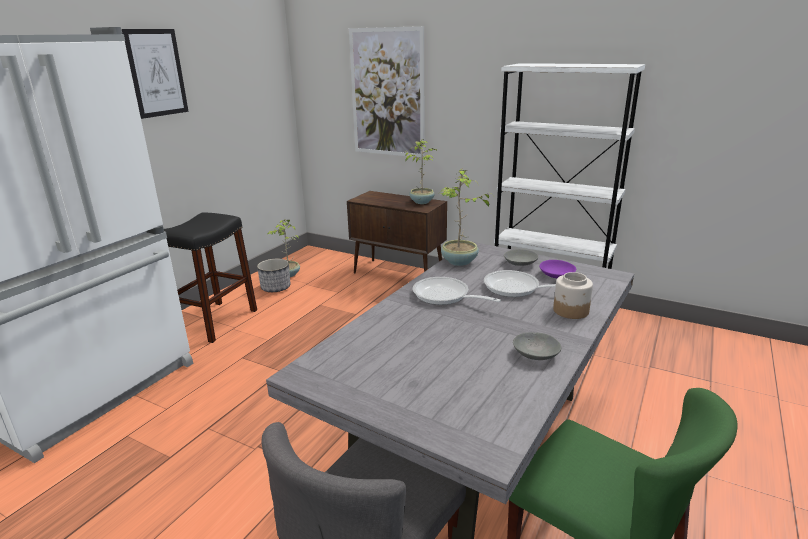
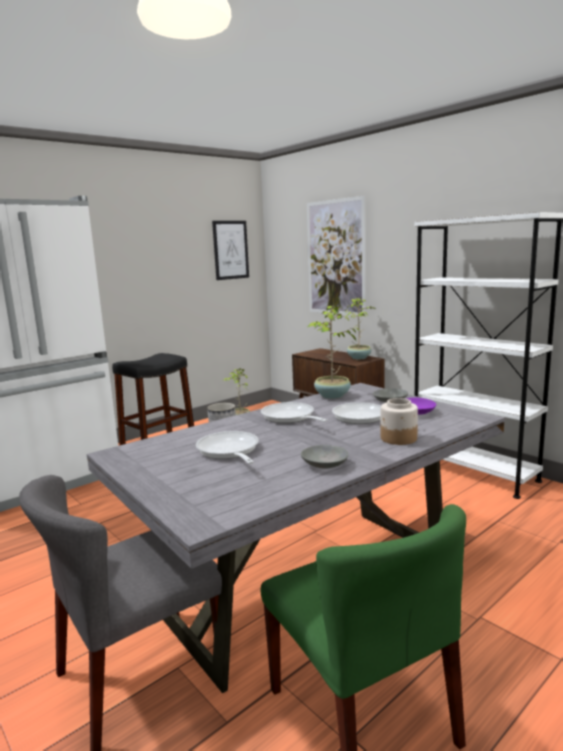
camera: 20 degrees right, 10 degrees down
picture [122,29,189,119] -> picture moved to [212,221,249,280]
none -> frying pan [196,431,259,464]

